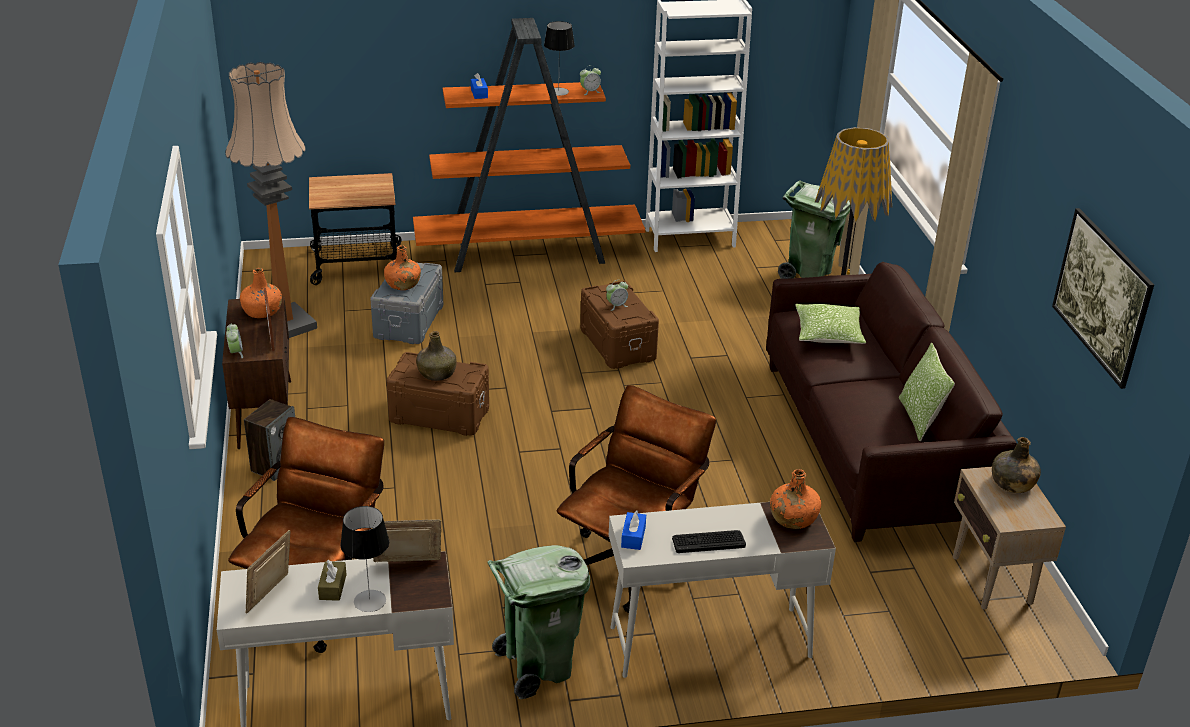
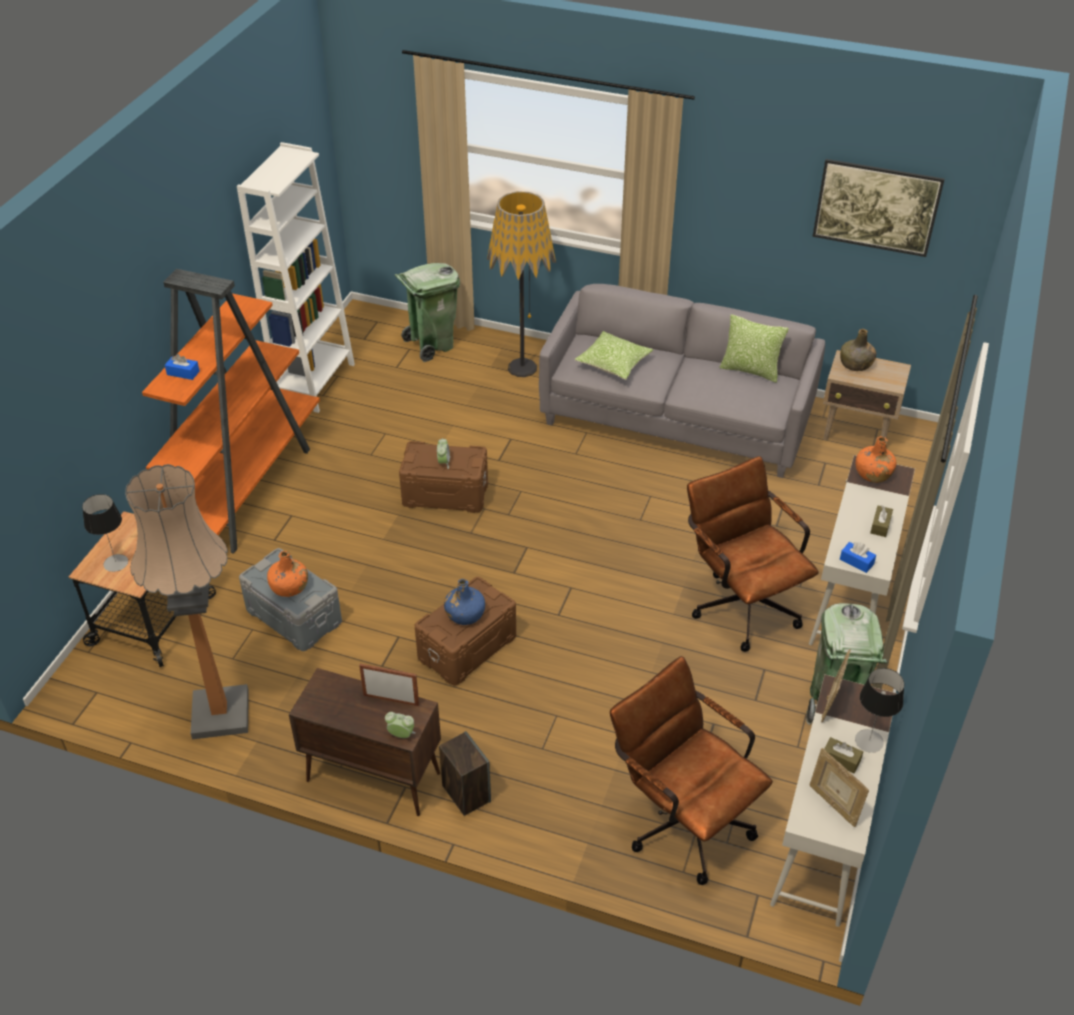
camera: 60 degrees left, 10 degrees up
orange bottle [240,268,282,318] -> none
green bottle [416,331,457,381] -> blue bottle [444,579,485,625]
table lamp [544,21,575,96] -> table lamp moved to [82,494,128,572]
alarm clock [580,65,601,95] -> none
keyboard [672,530,746,553] -> brown tissue box [870,505,893,537]
brown sofa [766,262,1017,542] -> grey sofa [539,284,825,478]

